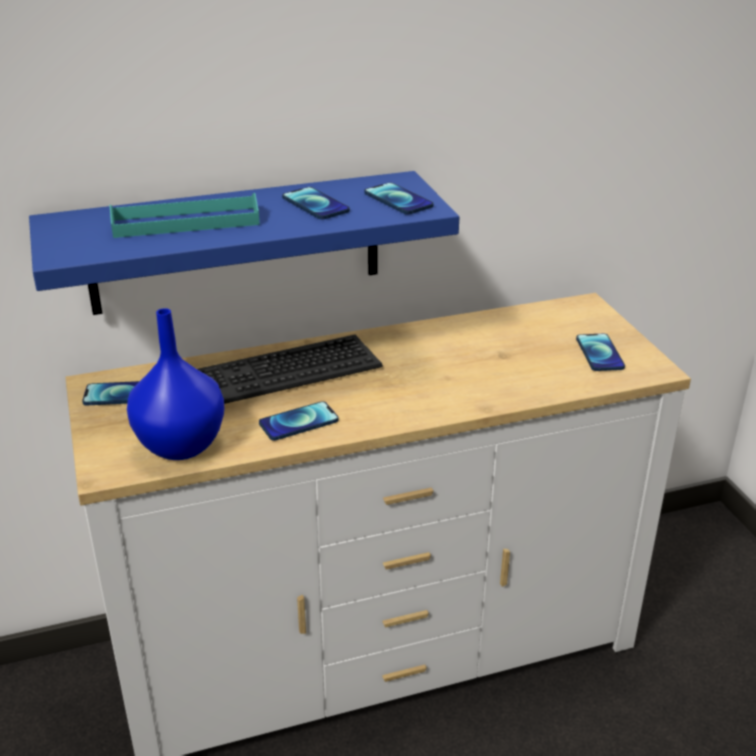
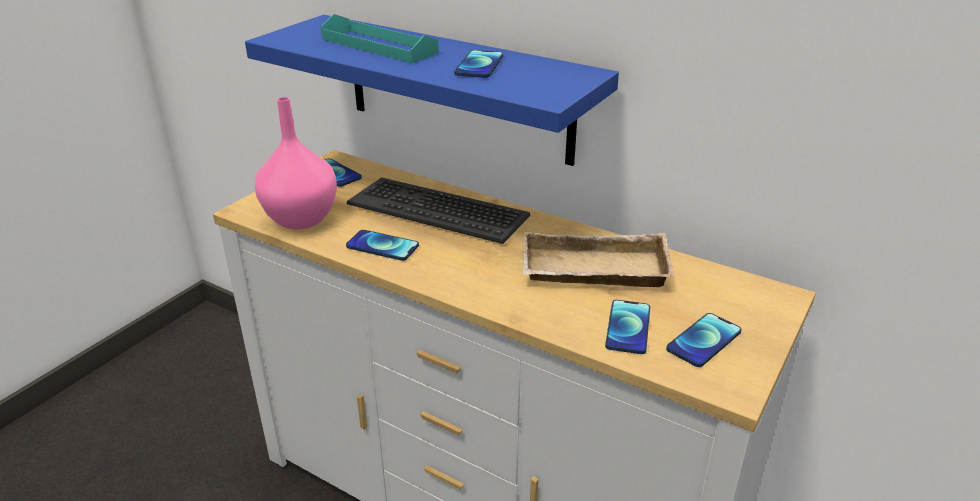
camera: 50 degrees right, 0 degrees up
blue vase [127,308,224,460] -> pink vase [255,97,337,229]
phone [364,183,434,215] -> phone moved to [605,300,650,354]
none -> beige tray [522,232,675,287]

